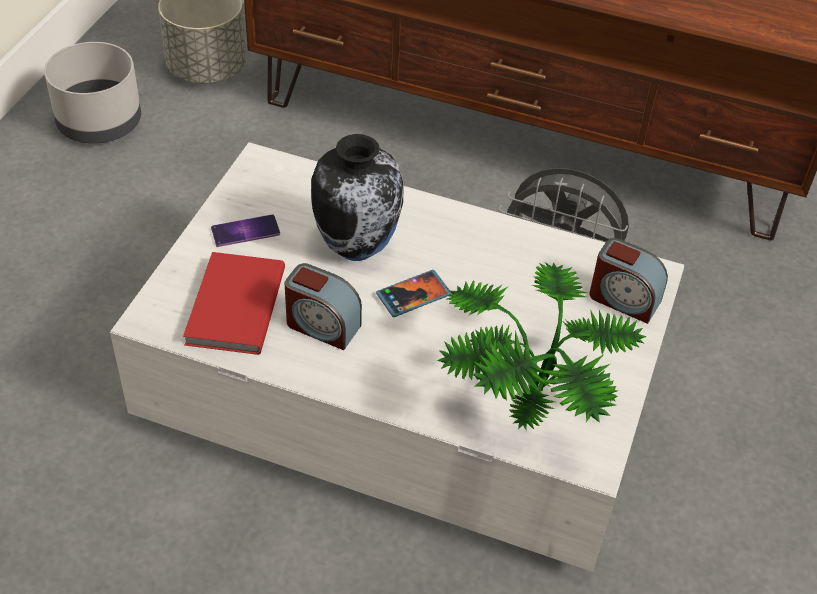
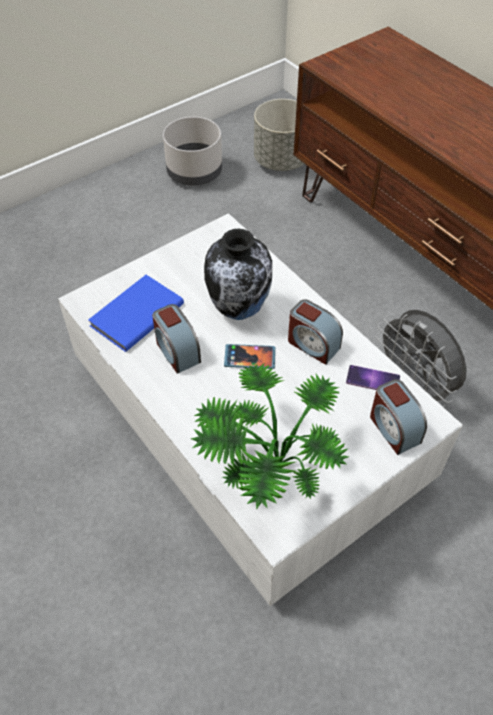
camera: 35 degrees right, 5 degrees up
red book [183,252,285,355] -> blue book [88,275,184,352]
phone [211,214,280,247] -> phone moved to [346,365,400,390]
none -> alarm clock [288,299,343,365]

